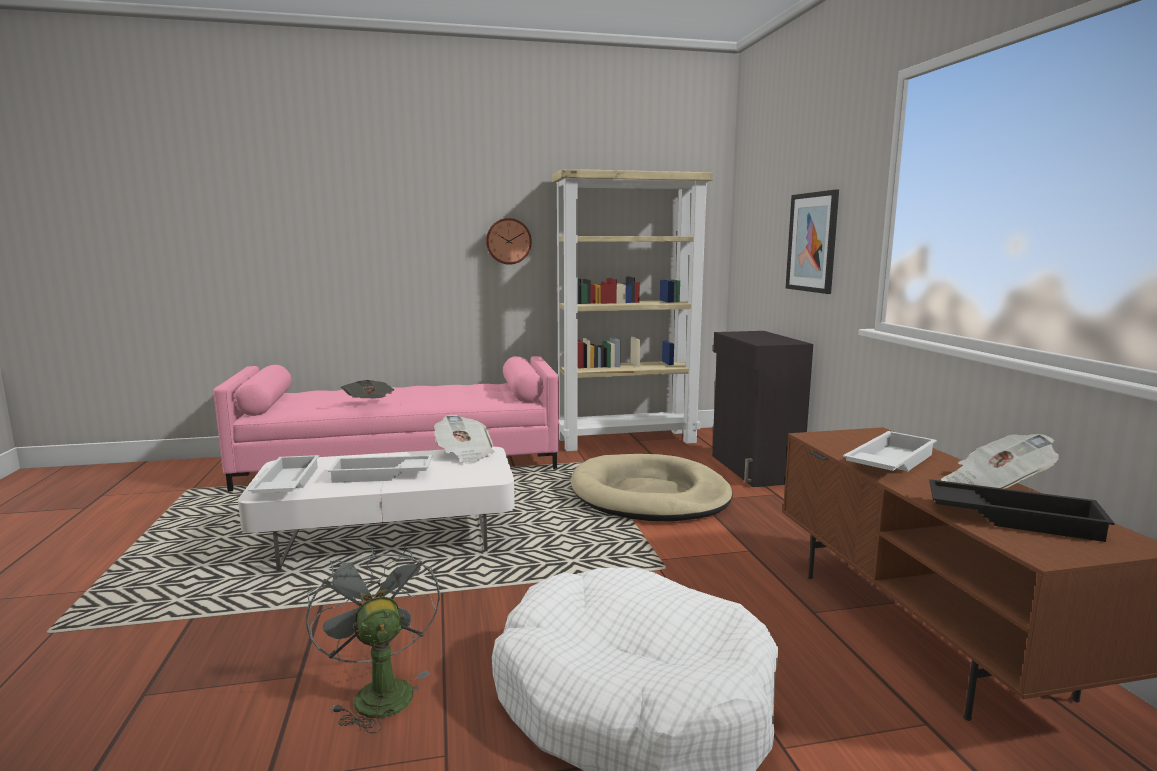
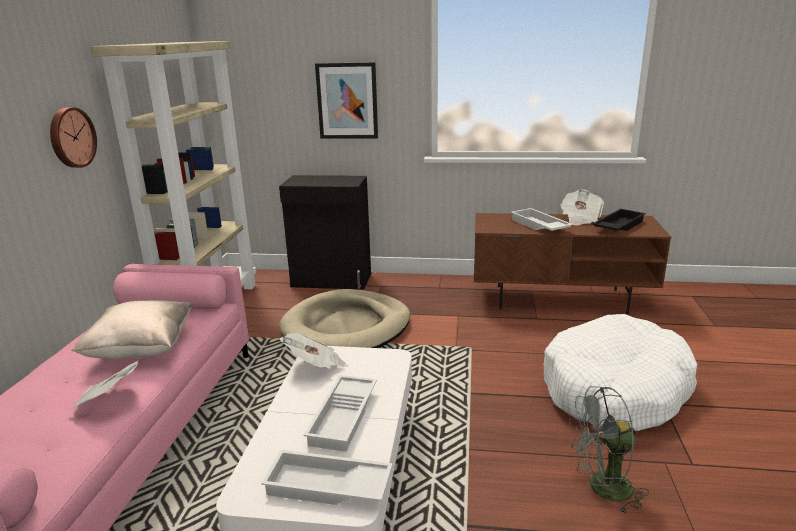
camera: 70 degrees left, 10 degrees up
none -> beige pillow [71,300,193,359]

